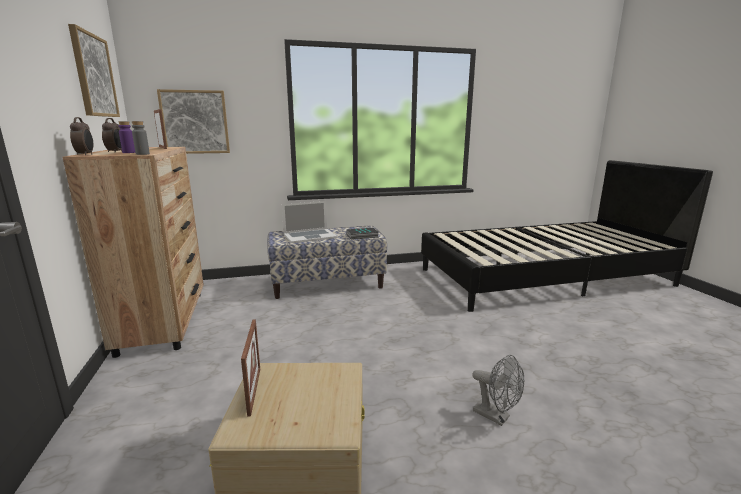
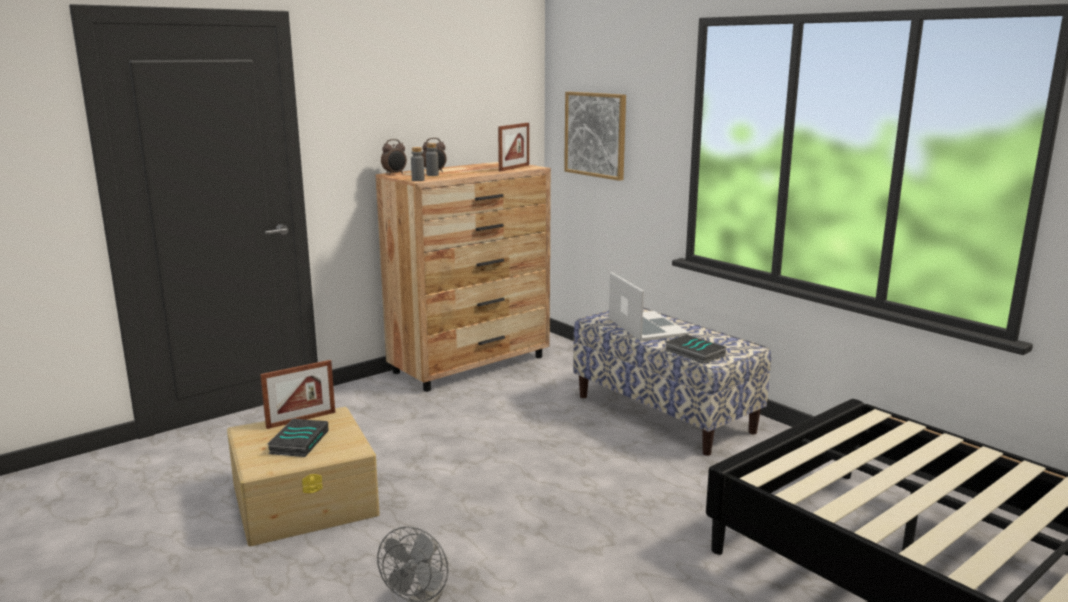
camera: 65 degrees right, 0 degrees up
picture [68,24,120,117] -> none
purple bottle [118,121,135,153] -> grey bottle [426,143,439,176]
laptop [282,201,337,243] -> laptop turned 150 degrees counterclockwise [609,272,689,341]
none -> book [268,419,328,457]

